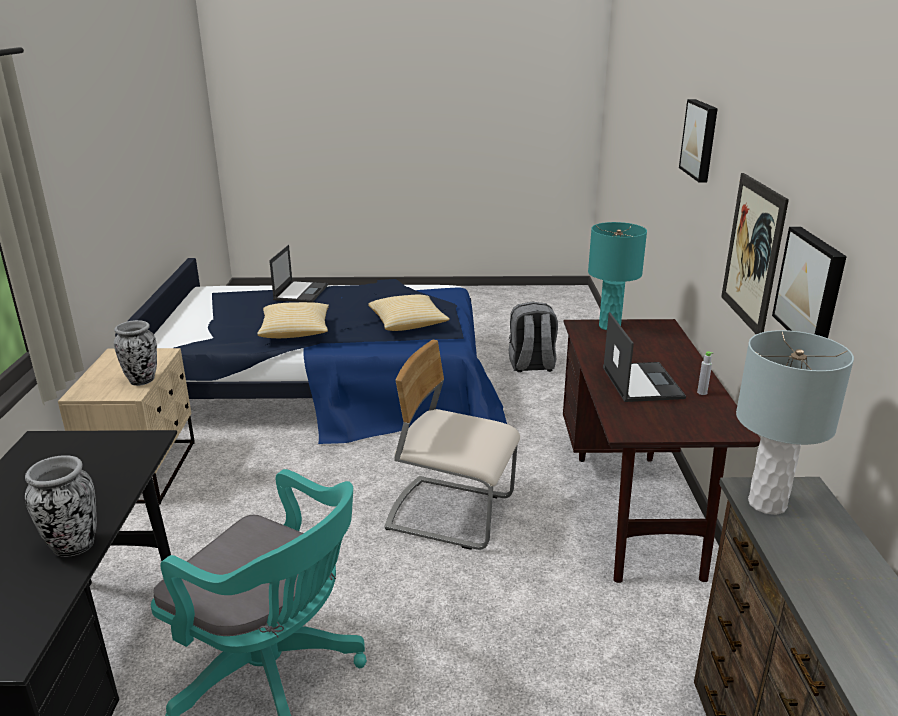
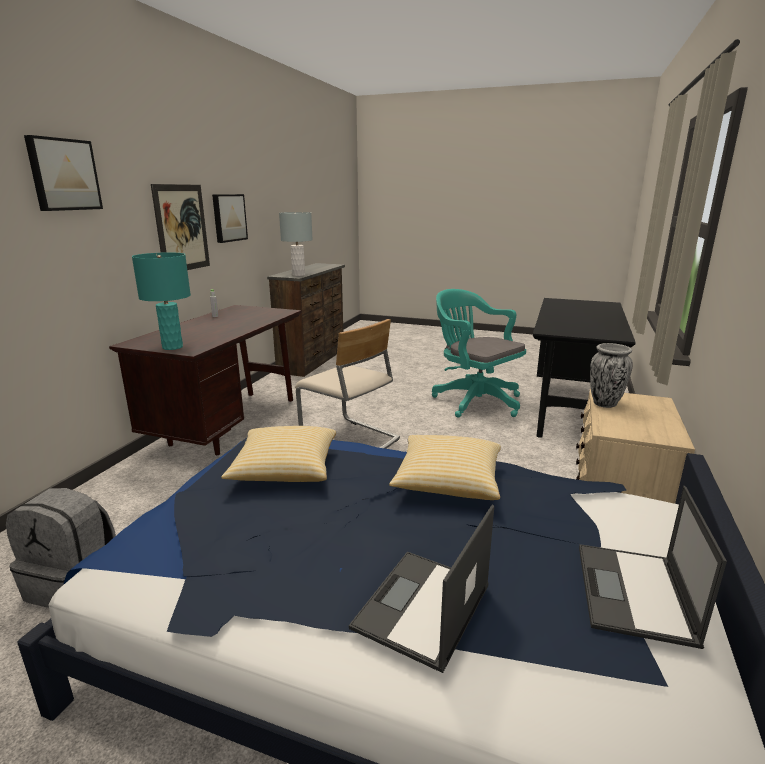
camera: 160 degrees left, 5 degrees down
vase [25,455,97,557] -> none
laptop [603,312,686,402] -> laptop moved to [579,486,727,649]

